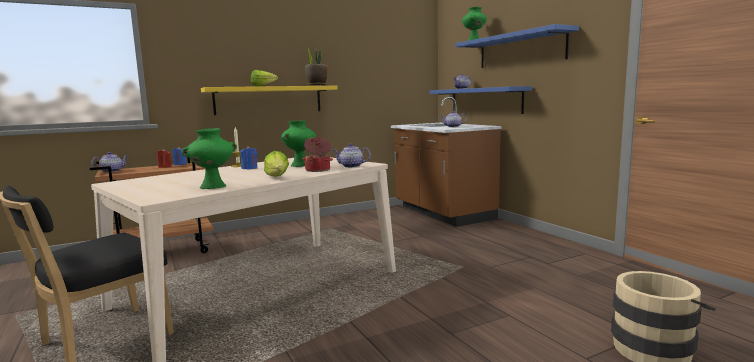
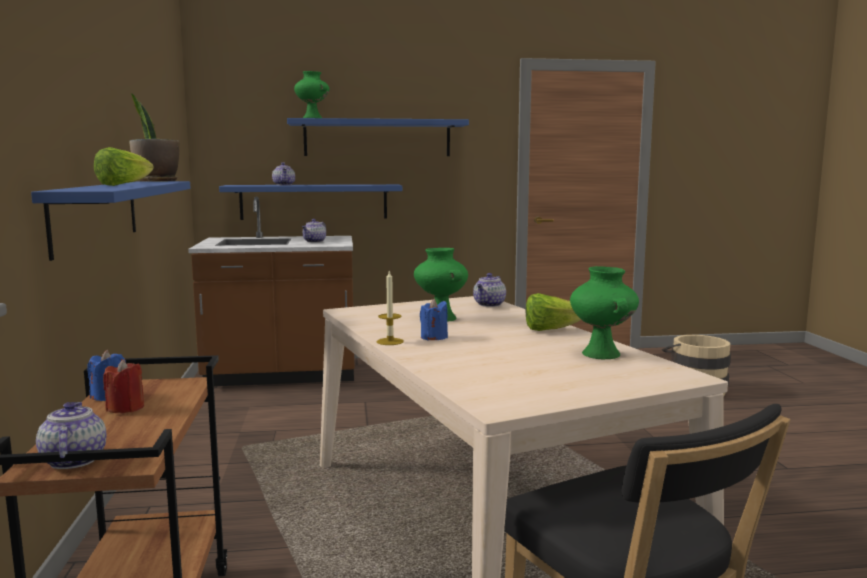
camera: 70 degrees left, 0 degrees up
yellow shelf [201,86,338,115] -> blue shelf [31,181,191,261]
cooking pot [302,137,333,172] -> none

